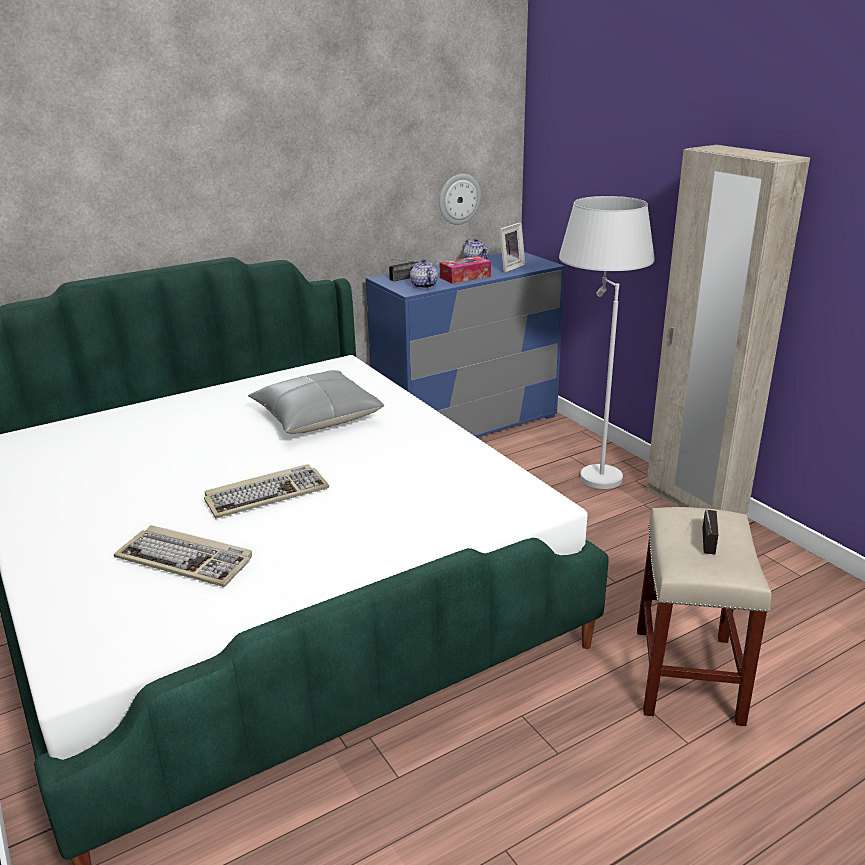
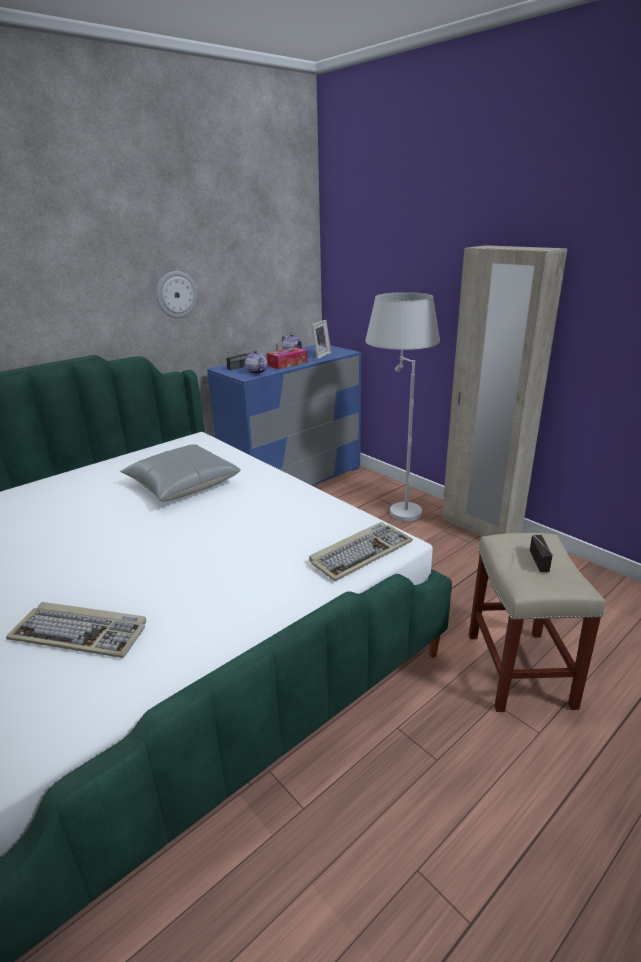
camera: 10 degrees left, 0 degrees up
keyboard [204,464,329,519] -> keyboard moved to [309,522,413,581]
wall clock [439,174,481,225] -> wall clock moved to [156,271,198,318]

